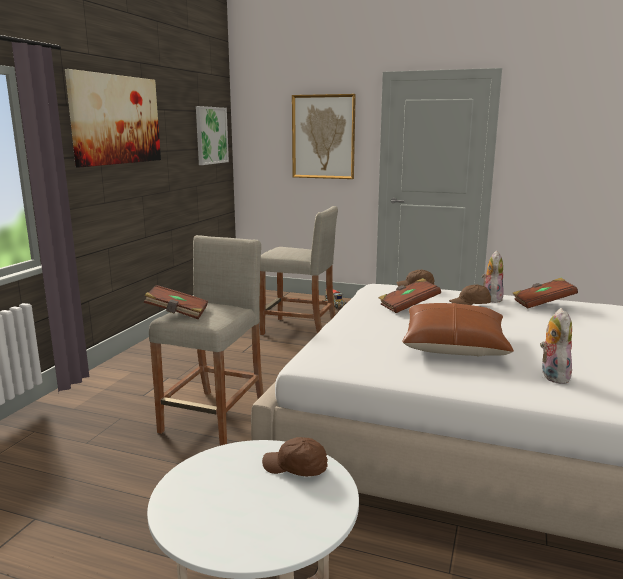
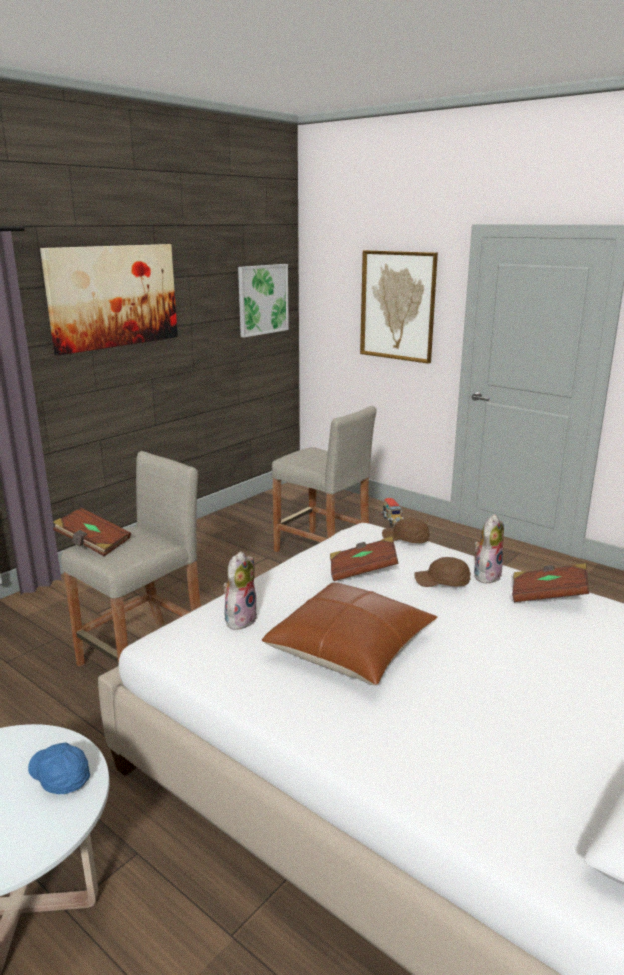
camera: 20 degrees right, 5 degrees up
brown cap [262,437,328,476] -> blue cap [28,742,90,794]
plush toy [540,308,572,384] -> plush toy moved to [223,551,258,630]

